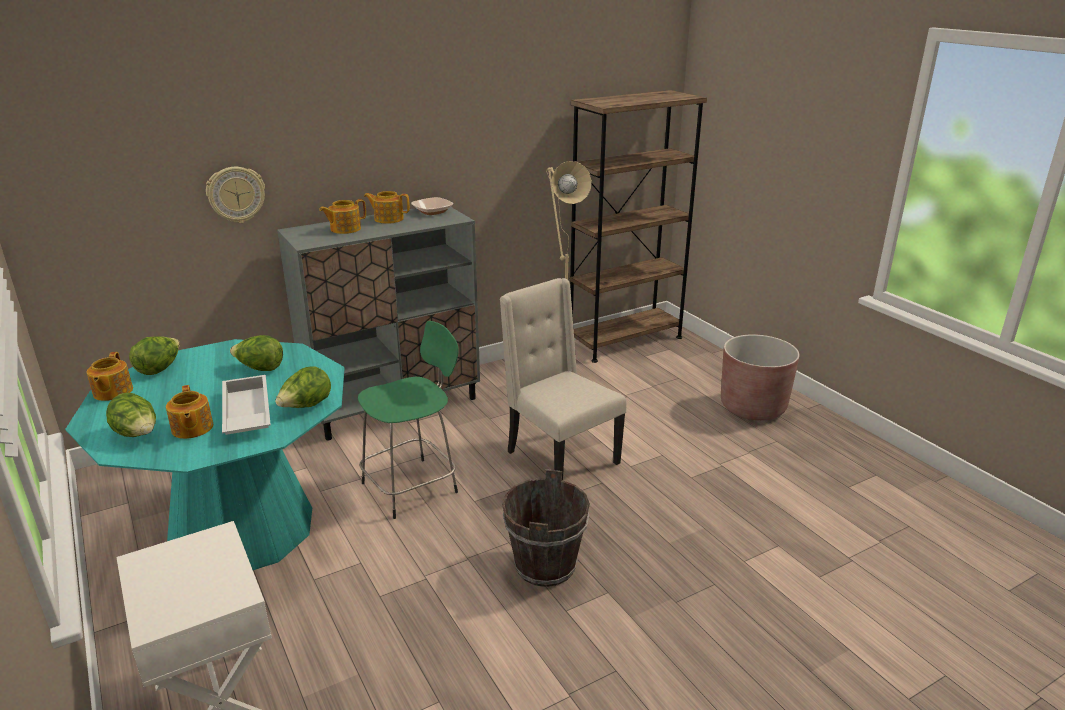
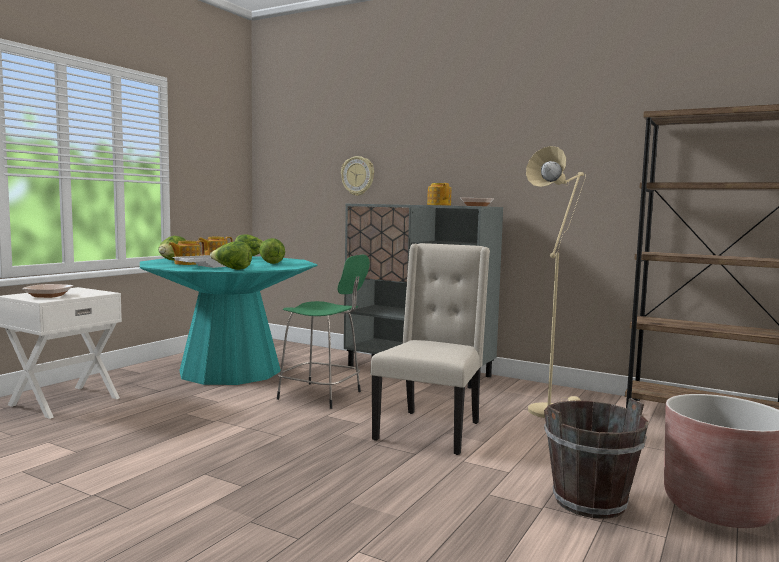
camera: 60 degrees right, 20 degrees down
teapot [319,199,366,234] -> none
brown bucket [502,469,590,587] -> brown bucket moved to [544,398,649,519]
none -> bowl [22,284,73,298]

